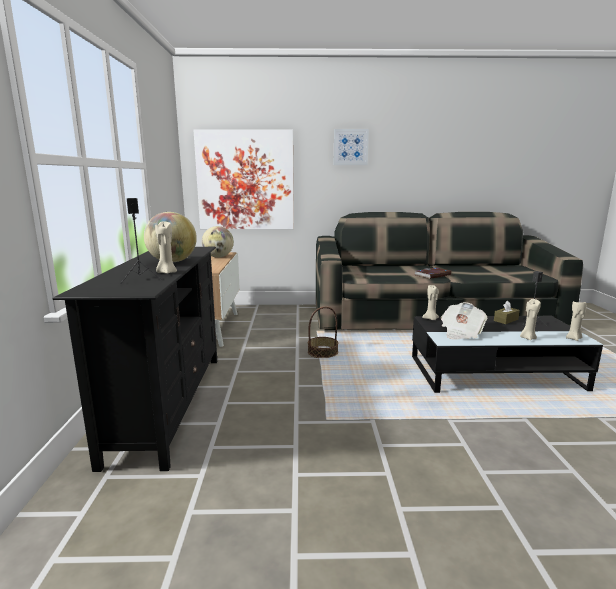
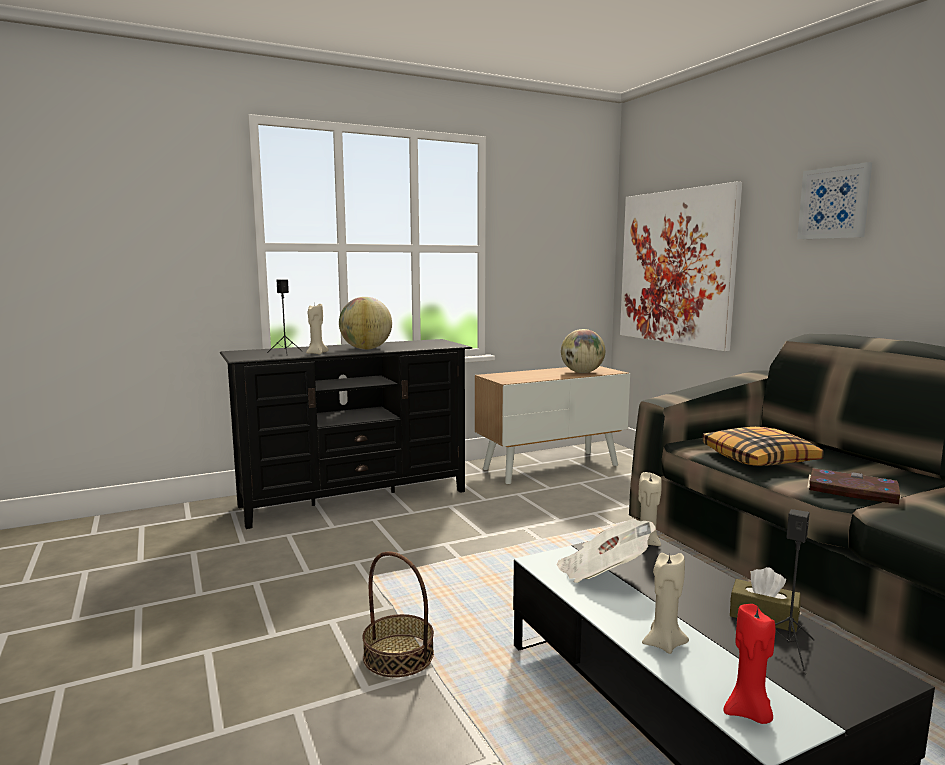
camera: 65 degrees right, 5 degrees down
basket [308,306,338,358] -> basket moved to [362,551,434,677]
beige candle [566,301,586,341] -> red candle [723,604,775,724]
none -> pillow [702,427,824,466]

